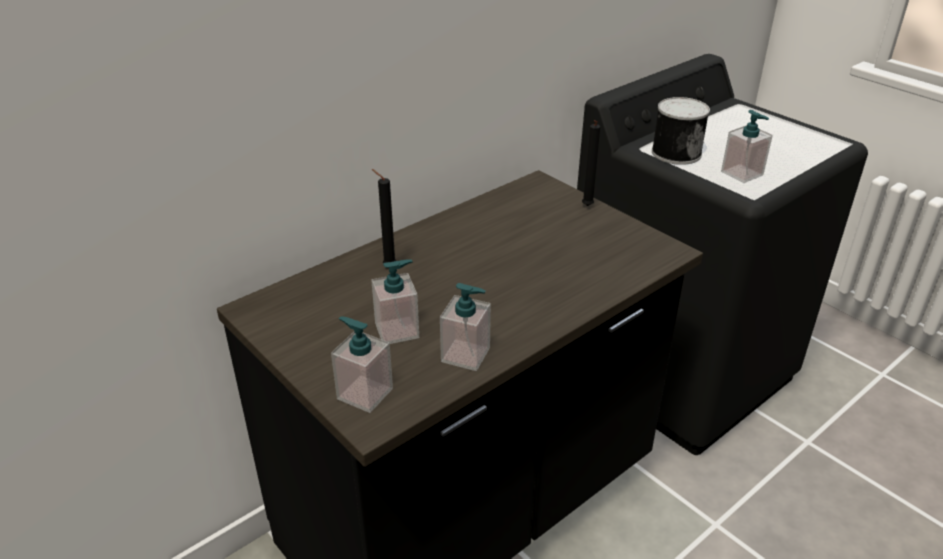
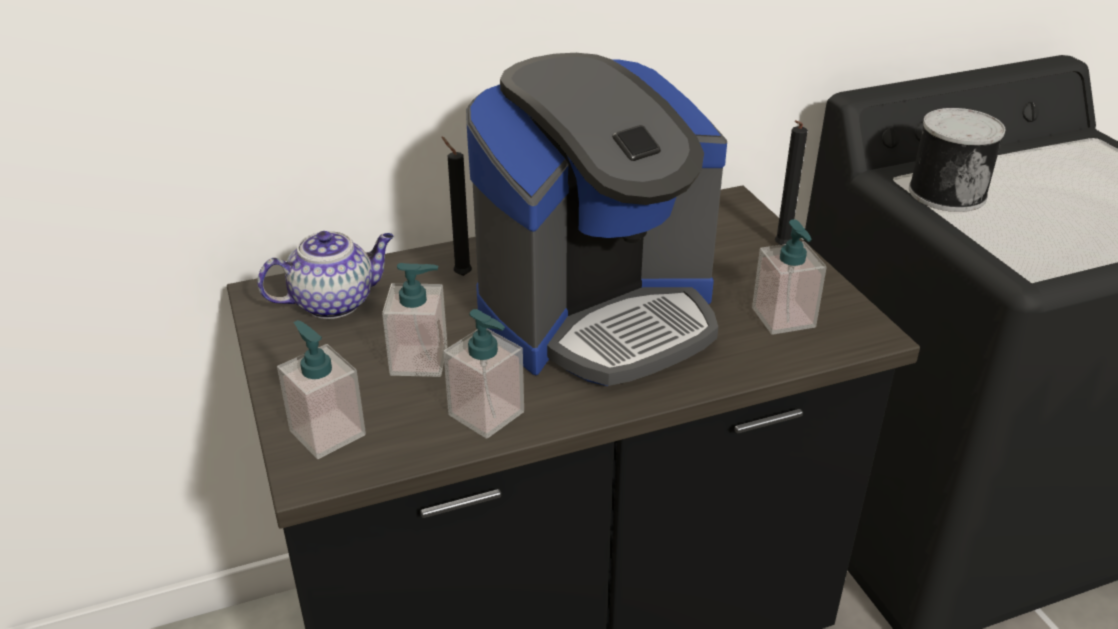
camera: 20 degrees right, 0 degrees up
soap dispenser [721,110,773,183] -> soap dispenser moved to [752,219,827,335]
none -> teapot [257,231,394,319]
none -> coffee machine [466,53,727,386]

